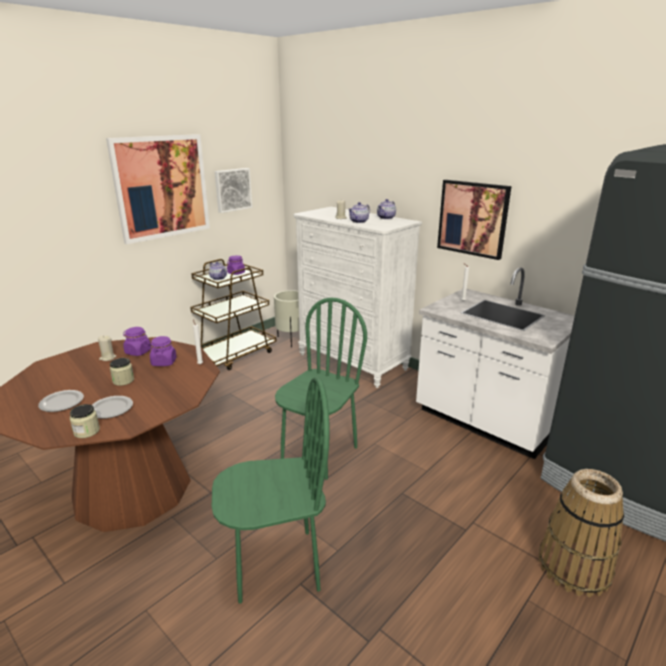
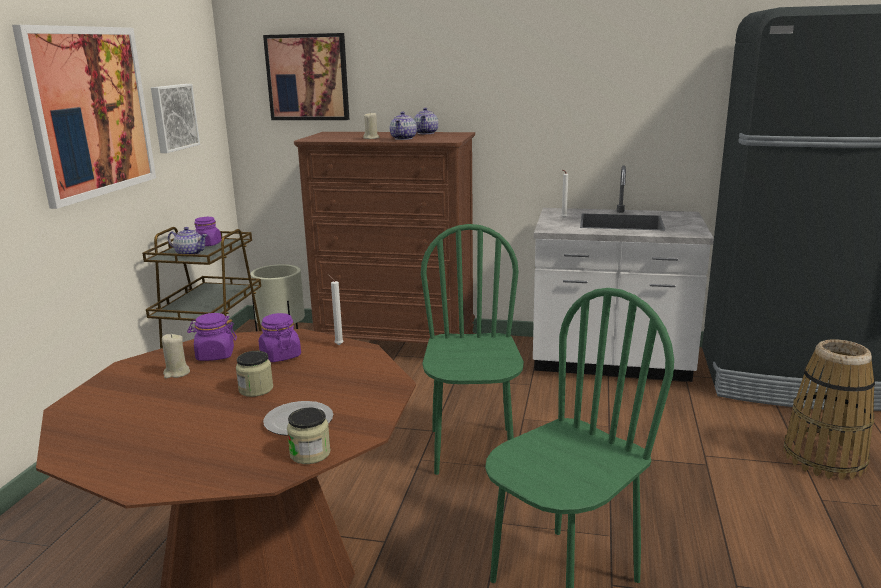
camera: 30 degrees left, 5 degrees down
plate [38,390,84,412] -> none
white dresser [293,207,422,388] -> brown dresser [294,132,475,344]
picture [437,180,512,260] -> picture moved to [263,33,349,120]

